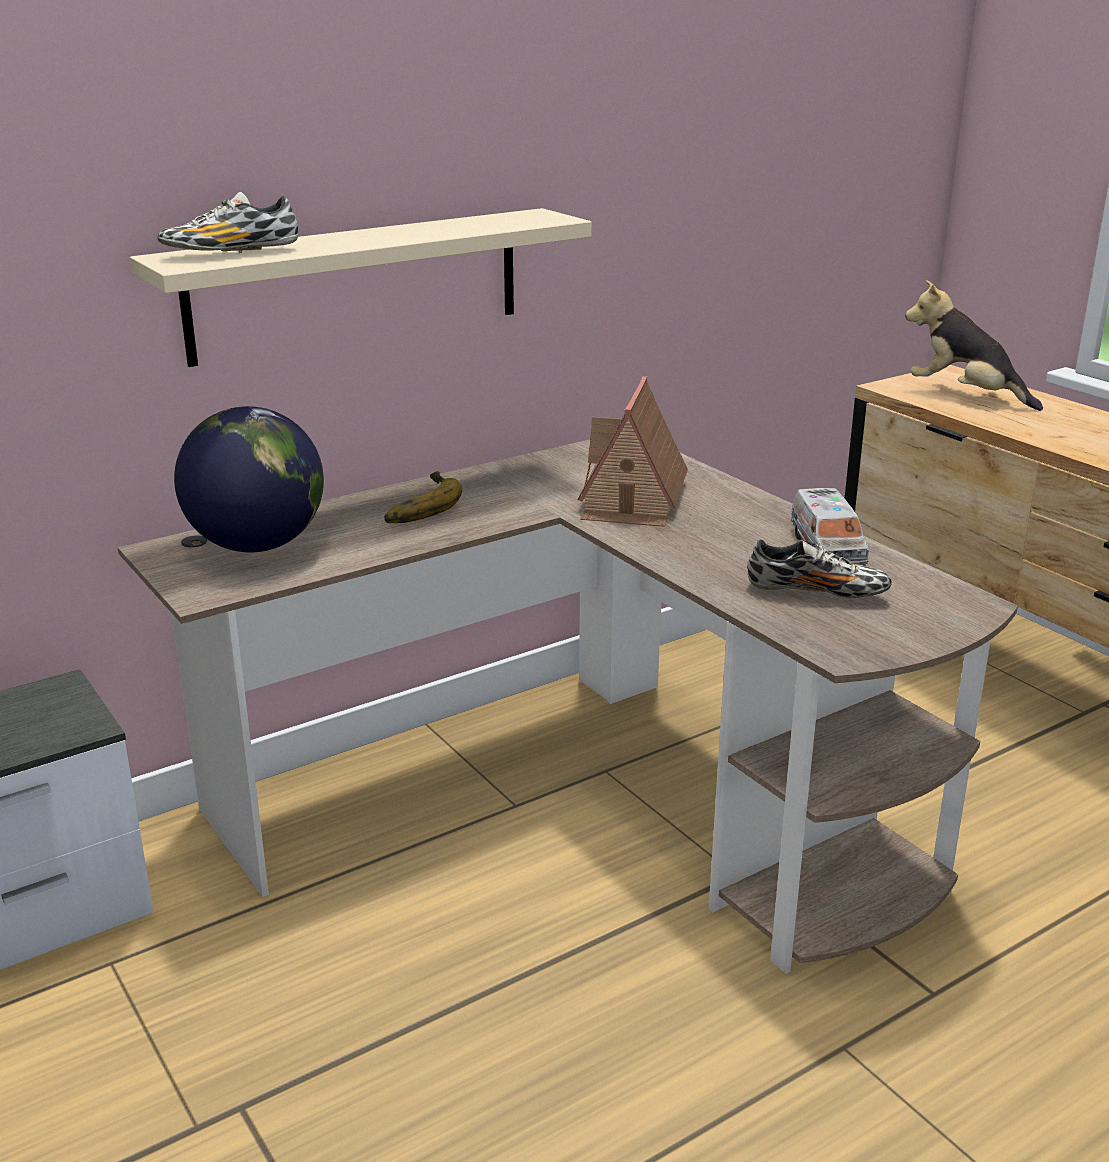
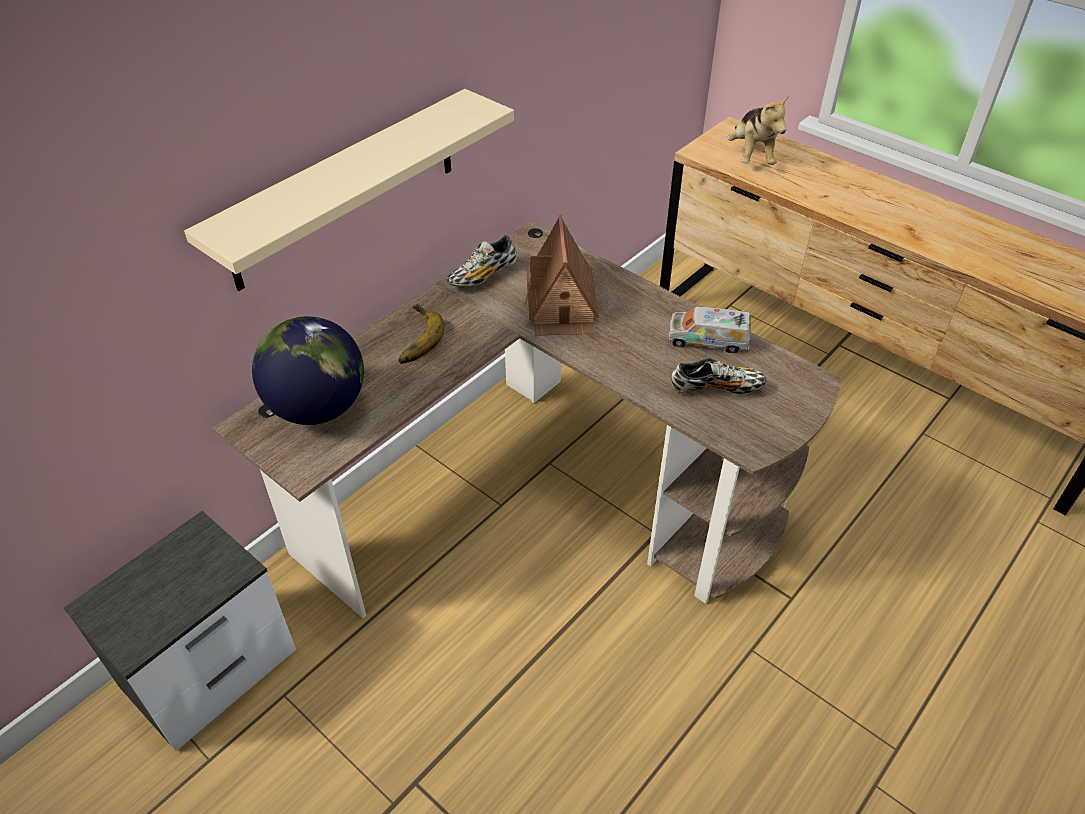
camera: 15 degrees left, 20 degrees up
shoe [157,192,298,253] -> shoe moved to [446,235,517,287]
toy truck [790,488,869,566] -> toy truck turned 120 degrees clockwise [669,306,751,353]
plush toy [905,280,1043,411] -> plush toy turned 120 degrees counterclockwise [727,95,789,165]

